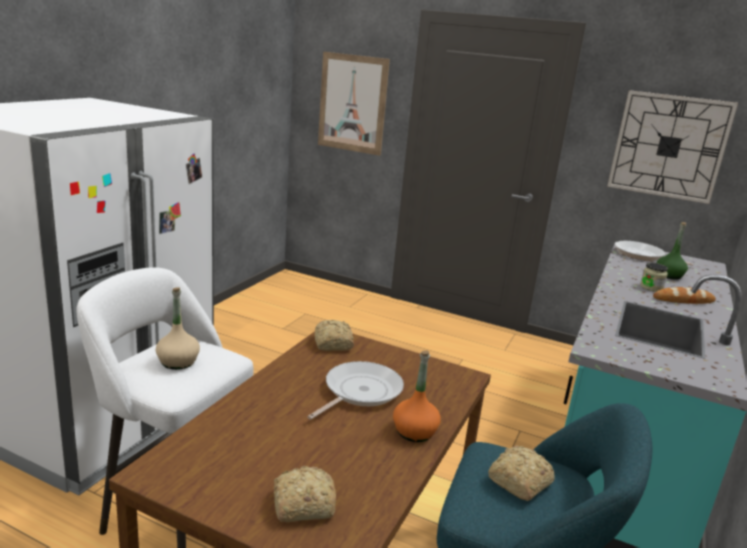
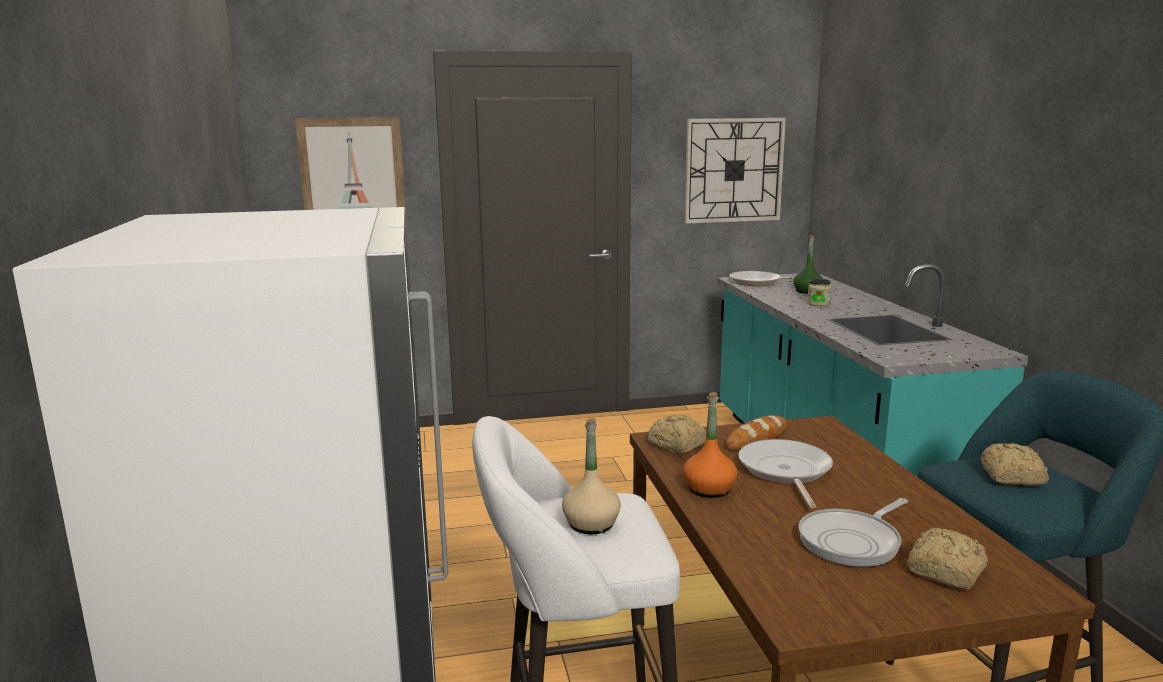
camera: 35 degrees left, 5 degrees down
orange bottle [393,350,441,442] -> orange bottle moved to [683,392,737,498]
bread [653,287,716,304] -> bread moved to [725,415,787,450]
none -> frying pan [798,498,908,567]

